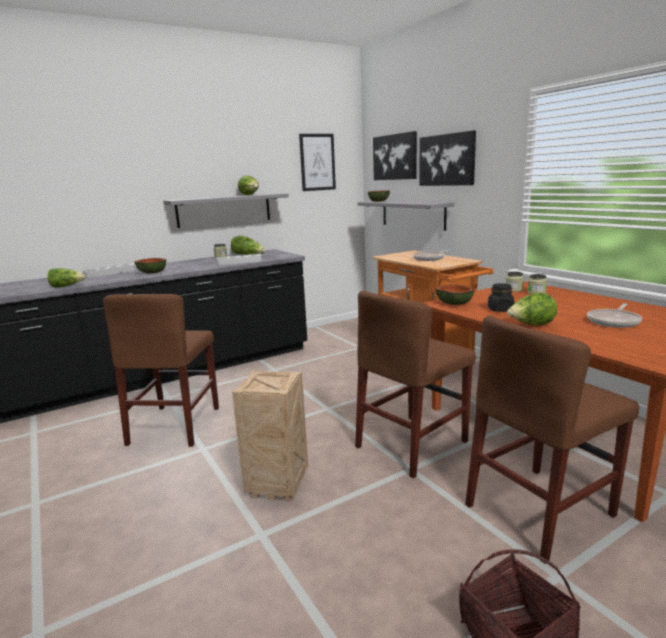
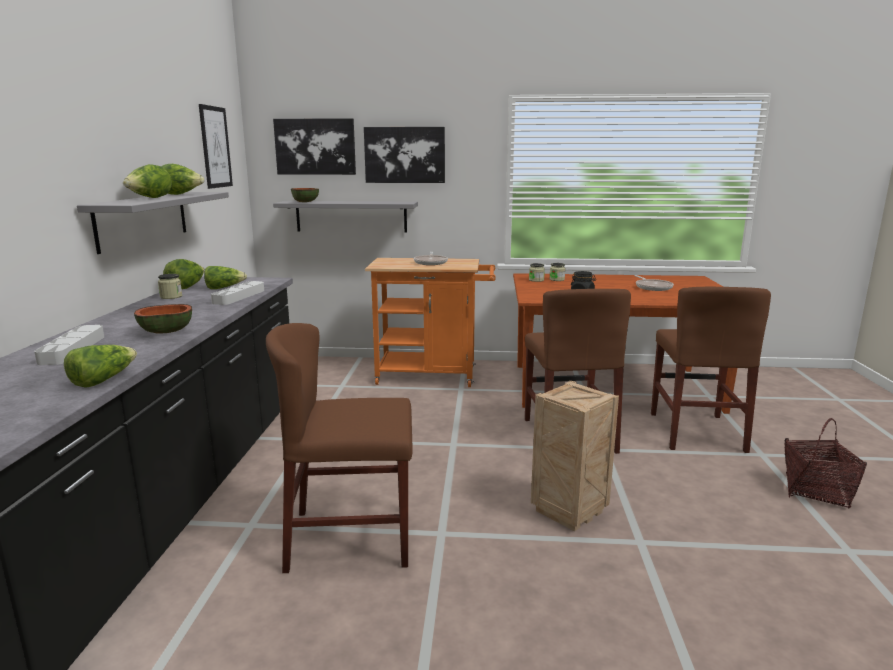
camera: 55 degrees left, 0 degrees up
brown chair [103,294,219,447] -> brown chair turned 135 degrees clockwise [266,323,413,573]
bowl [436,285,474,305] -> none
lettuce [507,293,557,325] -> lettuce moved to [123,164,172,198]

